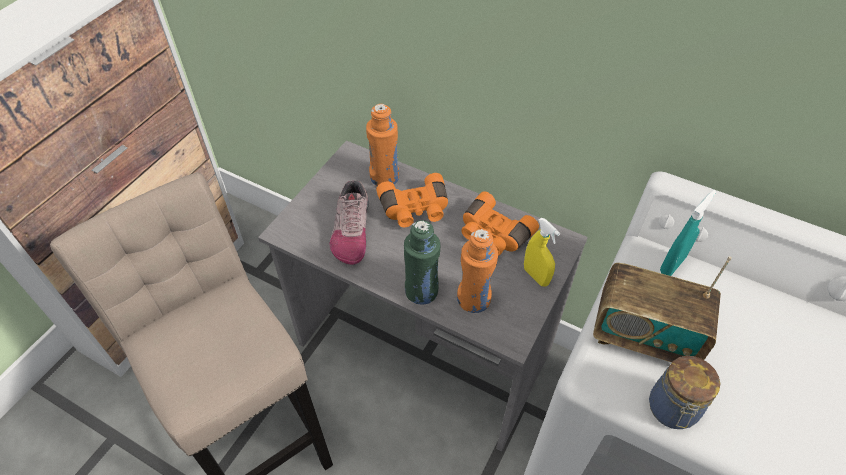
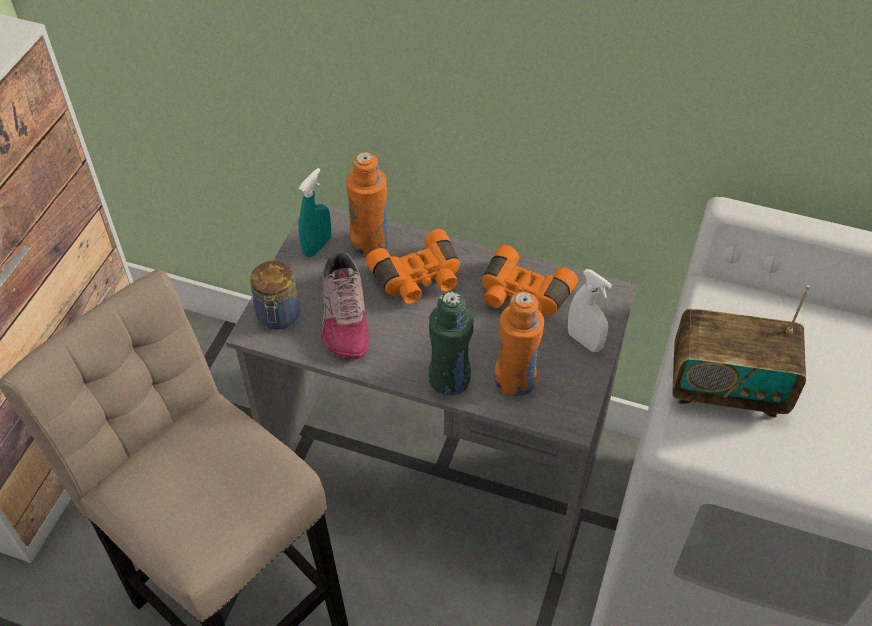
camera: 10 degrees left, 0 degrees up
yellow spray bottle [524,218,560,287] -> white spray bottle [568,269,612,352]
jar [649,356,720,429] -> jar moved to [250,261,300,330]
turquoise spray bottle [660,190,716,276] -> turquoise spray bottle moved to [298,168,331,257]

